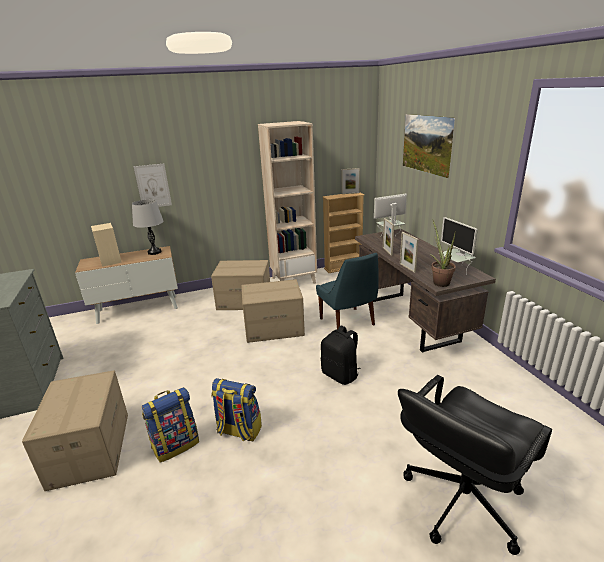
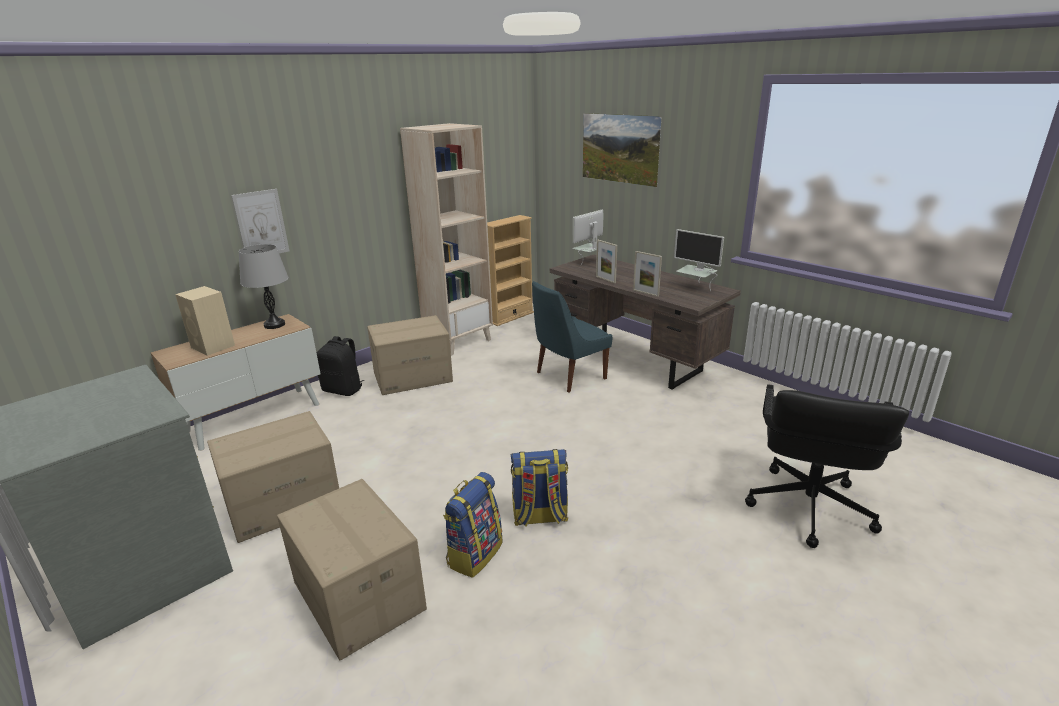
camera: 25 degrees left, 0 degrees up
cardboard box [241,279,305,343] -> cardboard box moved to [207,411,339,543]
blue chair [316,253,379,330] -> blue chair turned 105 degrees clockwise [532,281,613,393]
black backpack [321,326,361,385] -> black backpack moved to [317,336,364,396]
picture frame [342,168,360,194] -> none
potted plant [430,219,456,287] -> none

